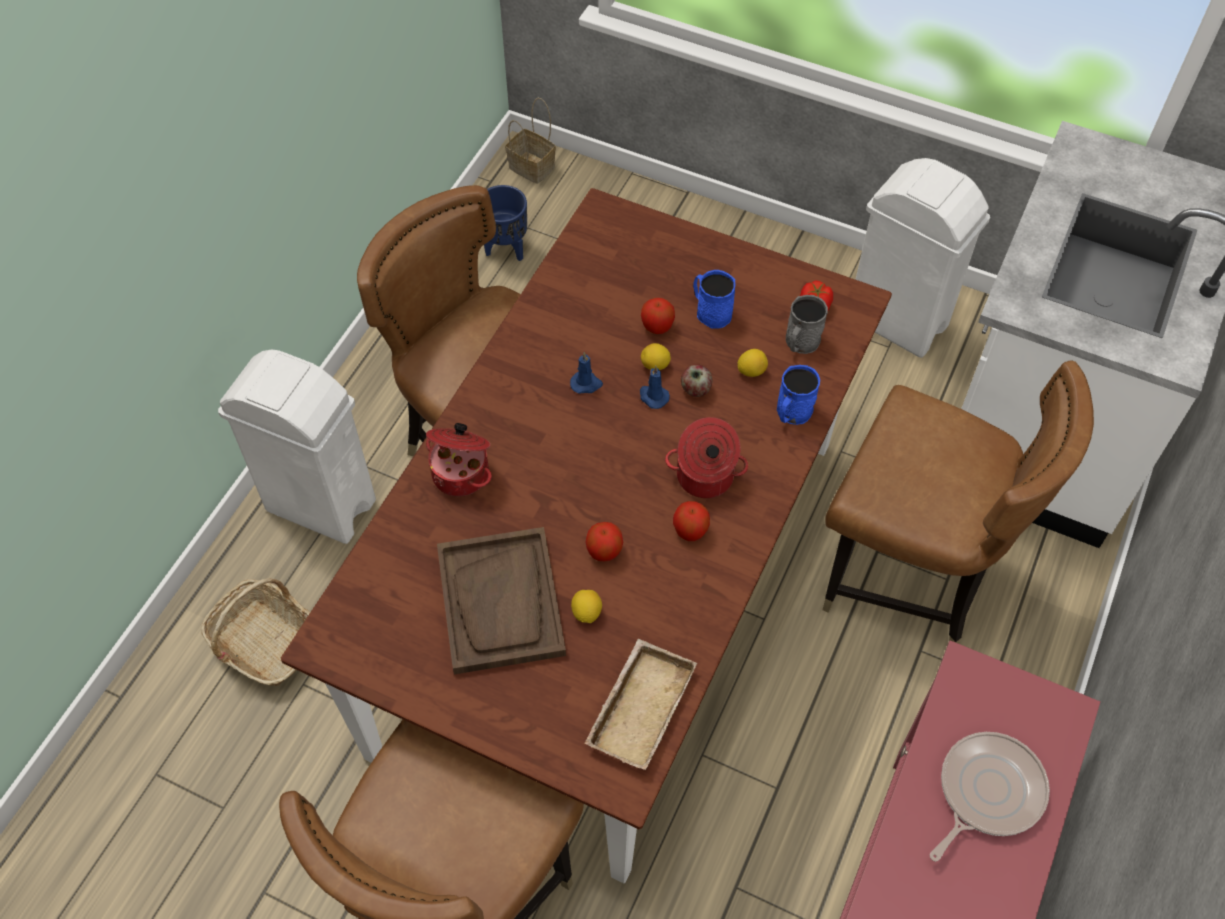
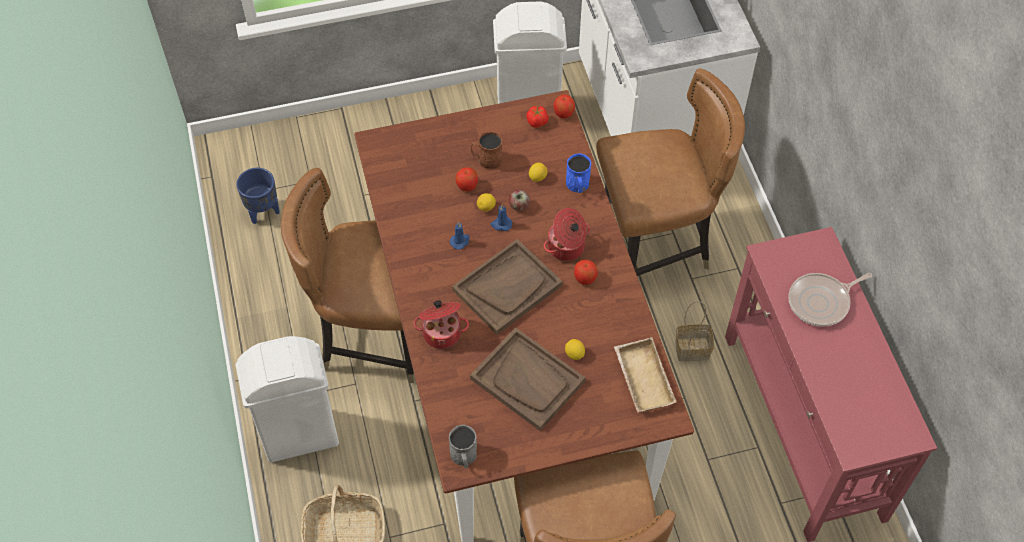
camera: 40 degrees left, 0 degrees up
basket [505,98,556,184] -> basket moved to [676,301,714,361]
apple [586,522,623,561] -> apple moved to [554,94,575,119]
blue mug [693,270,735,328] -> brown mug [471,131,503,169]
grey mug [786,295,828,354] -> grey mug moved to [449,424,477,468]
frying pan [930,732,1050,862] -> frying pan turned 120 degrees counterclockwise [788,273,872,327]
none -> brown tray [452,239,563,335]

